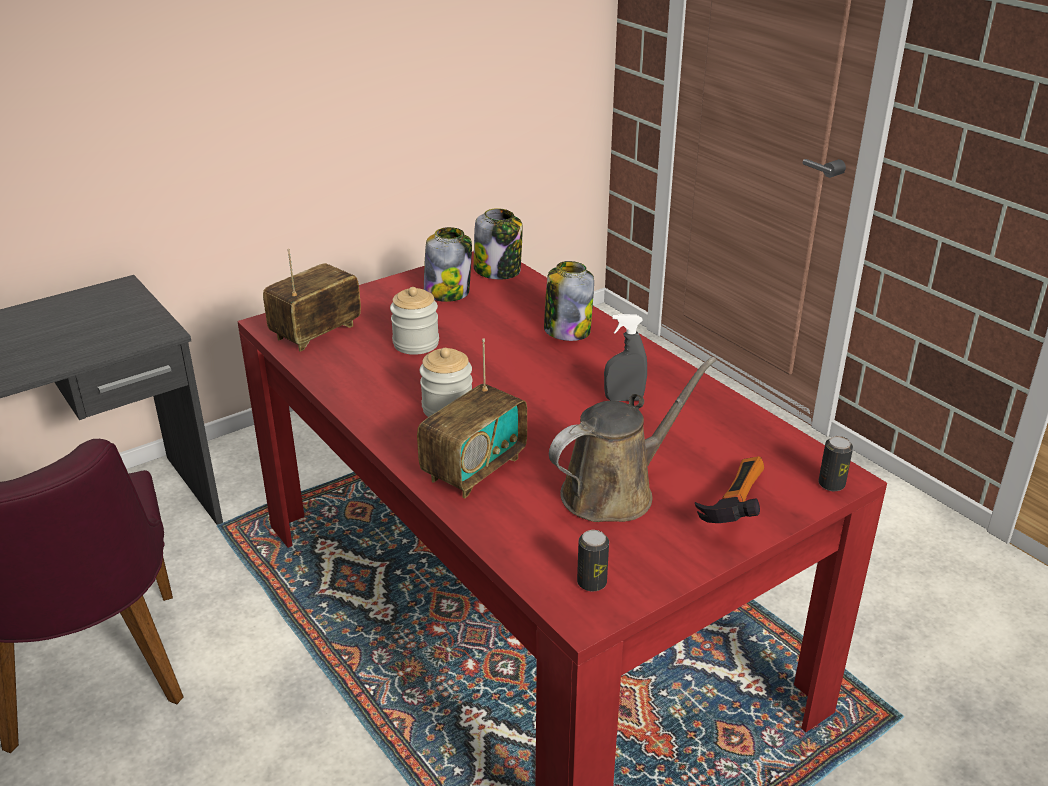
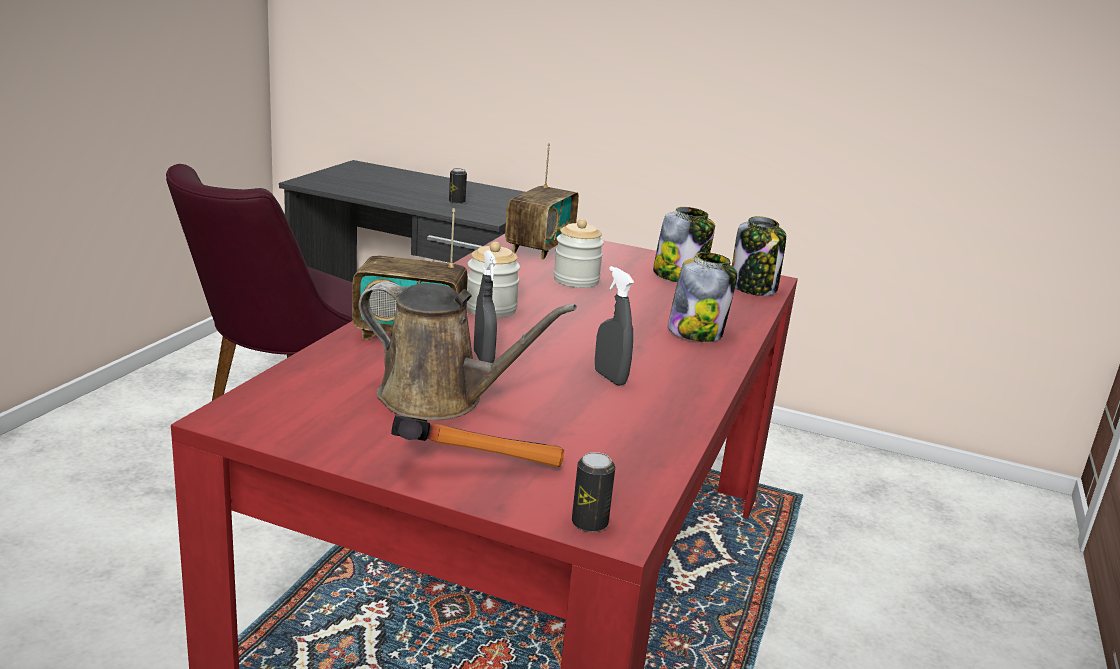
camera: 55 degrees right, 10 degrees down
radio [263,249,361,352] -> radio turned 105 degrees clockwise [505,143,579,260]
can [577,530,609,592] -> can moved to [449,168,467,204]
none -> grey spray bottle [474,251,497,363]

